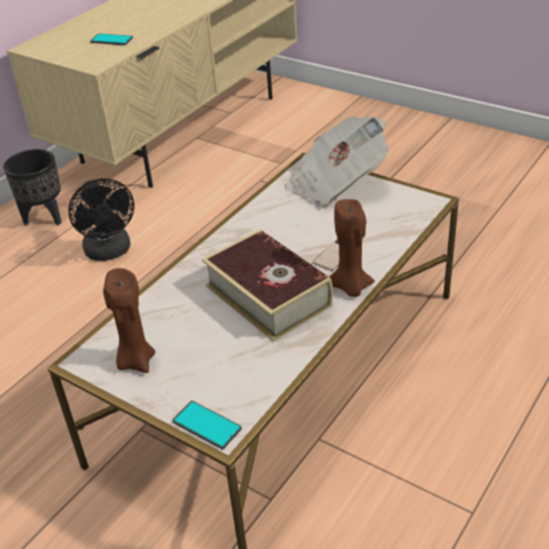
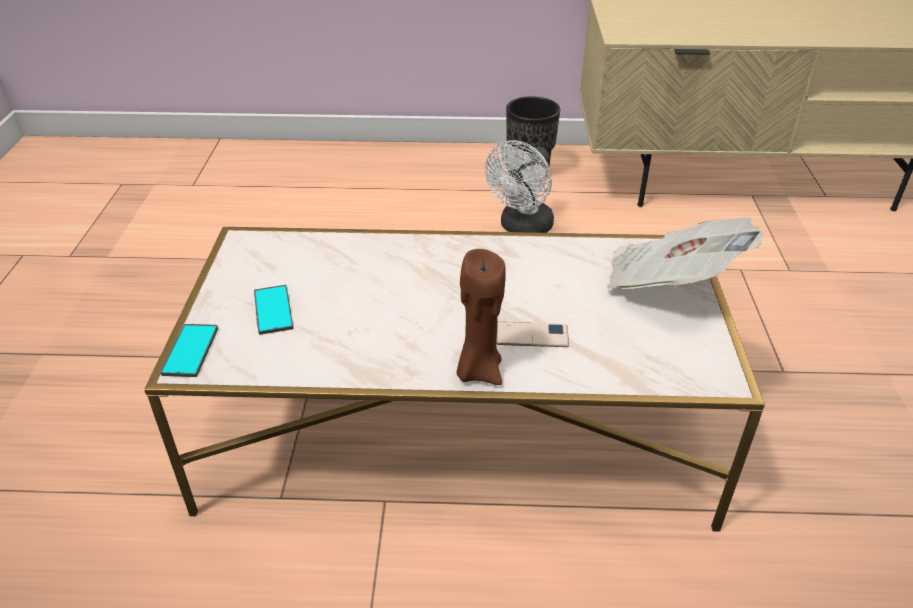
camera: 55 degrees right, 0 degrees up
black fan [68,178,134,261] -> white fan [485,140,554,233]
phone [90,33,133,45] -> phone moved to [254,285,294,335]
brown candle [103,268,155,373] -> none
book [202,229,333,341] -> none

